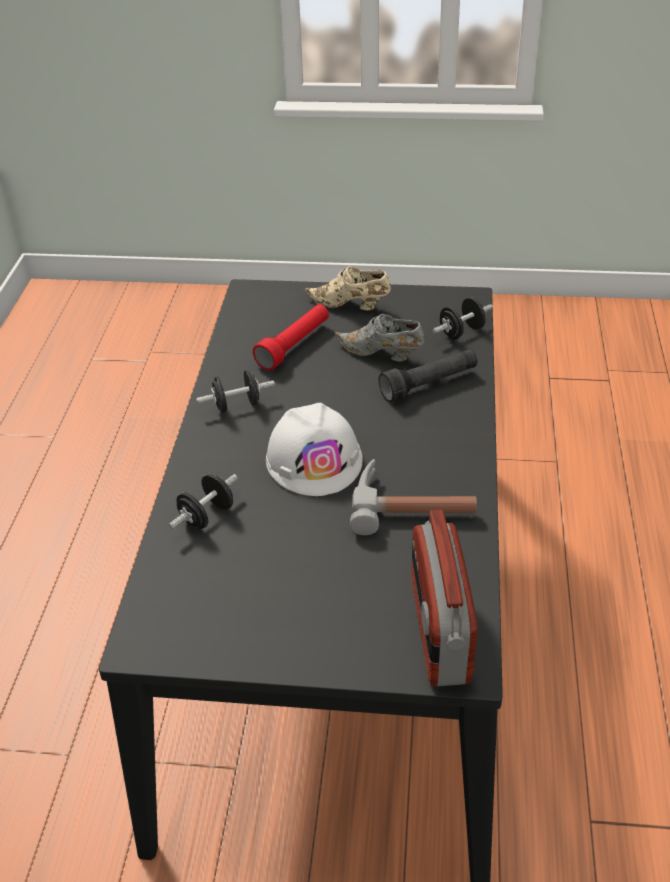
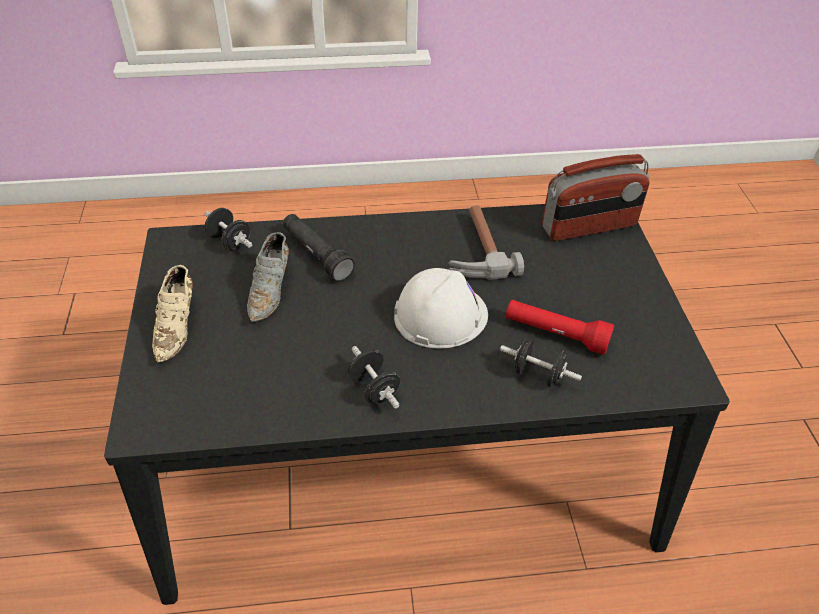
camera: 105 degrees left, 5 degrees up
red flashlight [253,304,329,370] -> red flashlight moved to [506,300,614,355]

